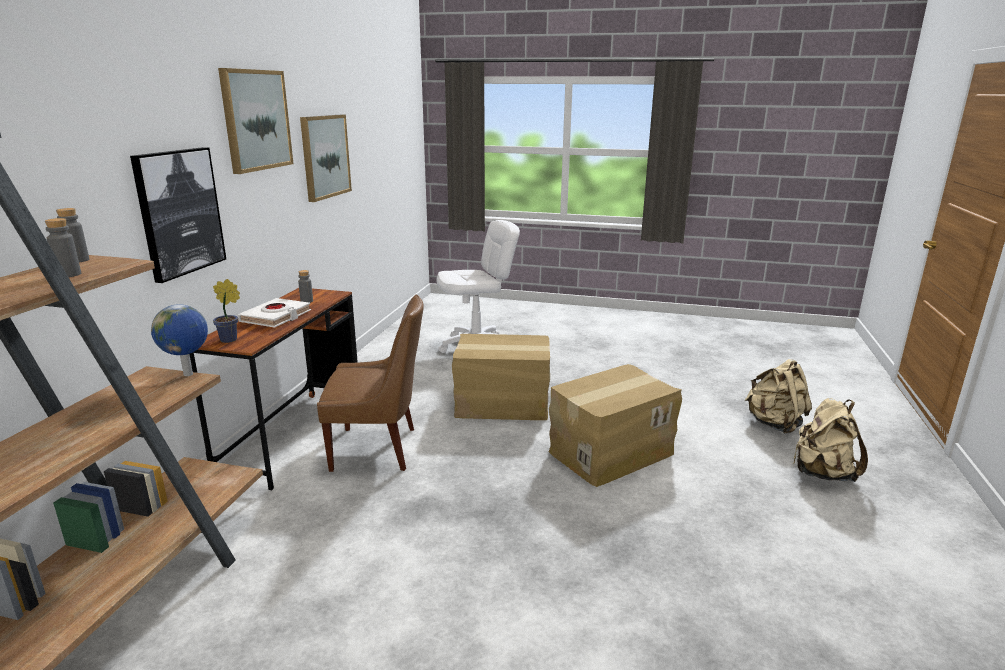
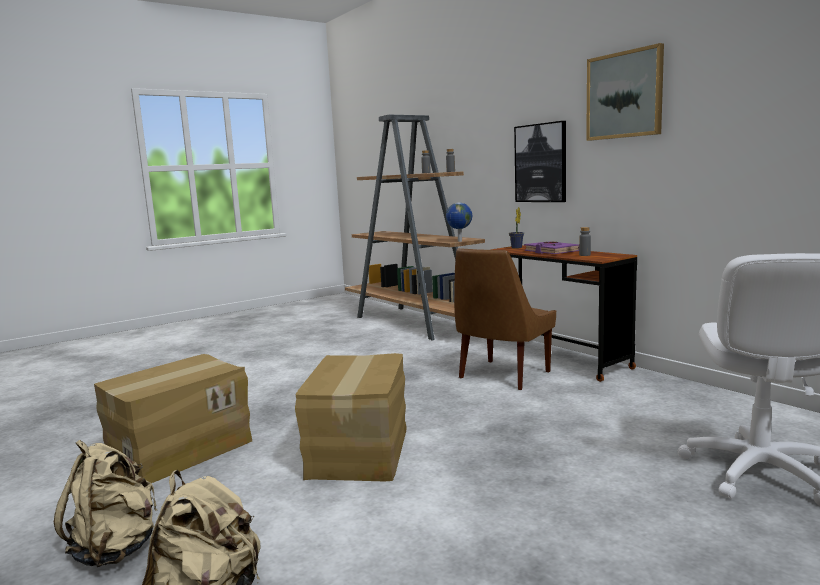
camera: 130 degrees right, 10 degrees down
white book [237,298,311,328] -> purple book [524,241,579,254]
picture [300,115,352,202] -> none
cardboard box [452,334,550,420] -> cardboard box moved to [94,354,252,483]

